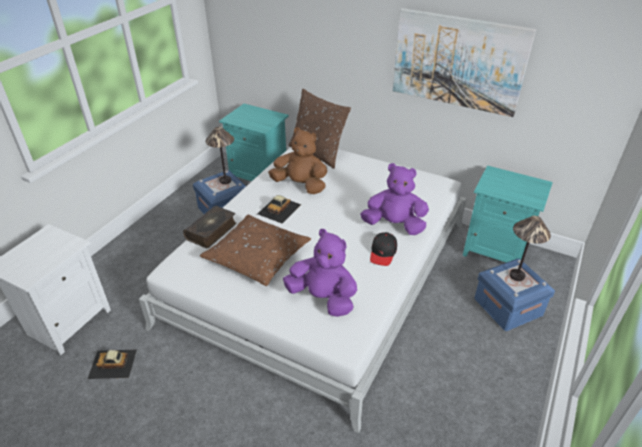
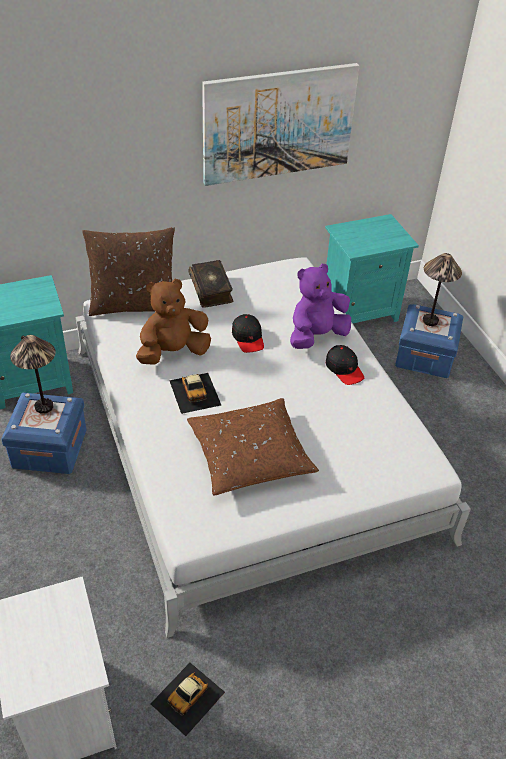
camera: 50 degrees left, 5 degrees up
book [183,206,237,248] -> book moved to [188,260,233,308]
purple plush toy [283,229,357,317] -> none
none -> black cap [232,314,264,353]

